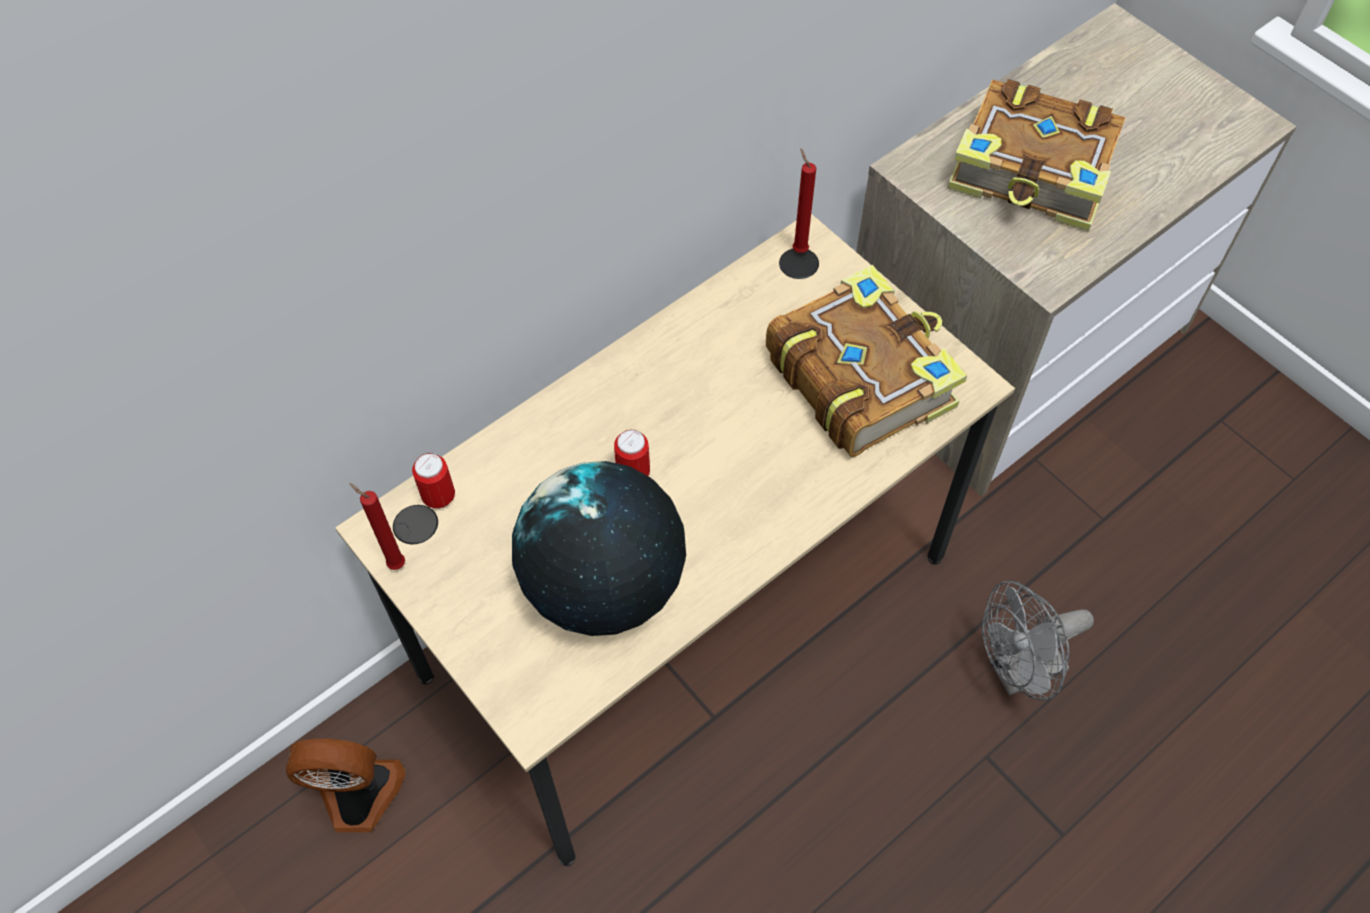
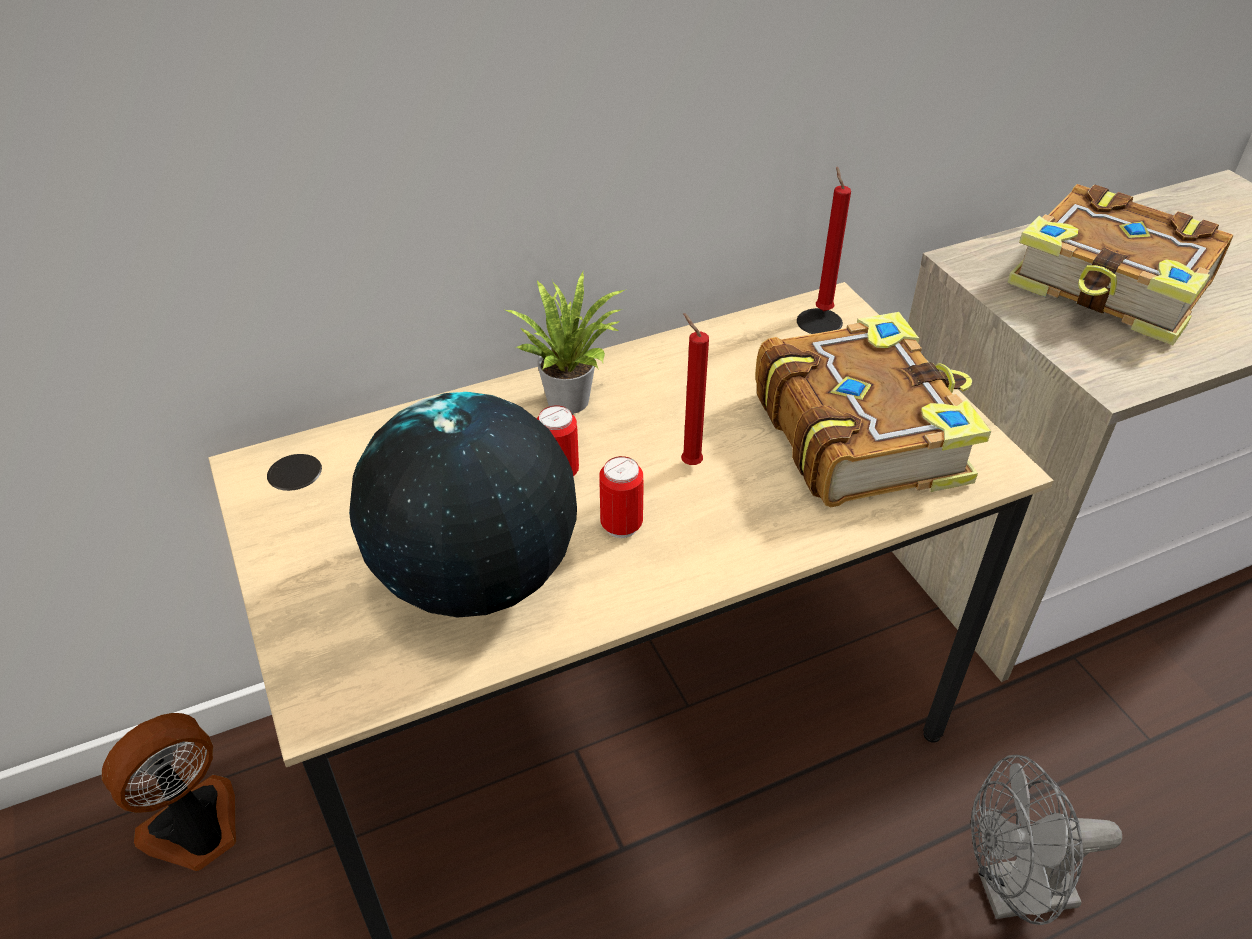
camera: 15 degrees right, 15 degrees down
fan [286,739,405,832] -> fan turned 60 degrees counterclockwise [102,713,236,871]
red candle [349,483,405,570] -> red candle moved to [681,313,709,465]
can [412,453,455,509] -> can moved to [599,456,644,538]
none -> potted plant [505,272,624,414]

